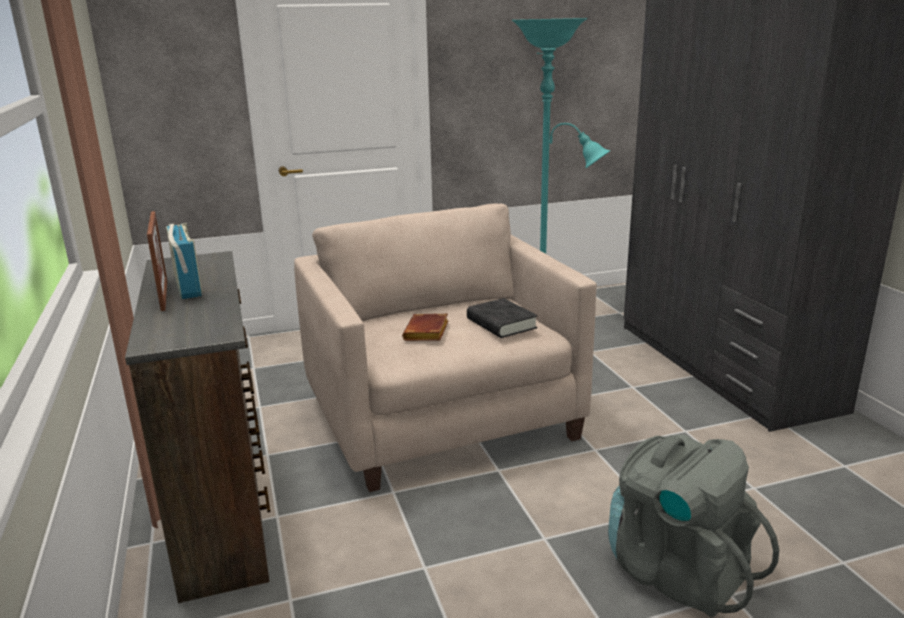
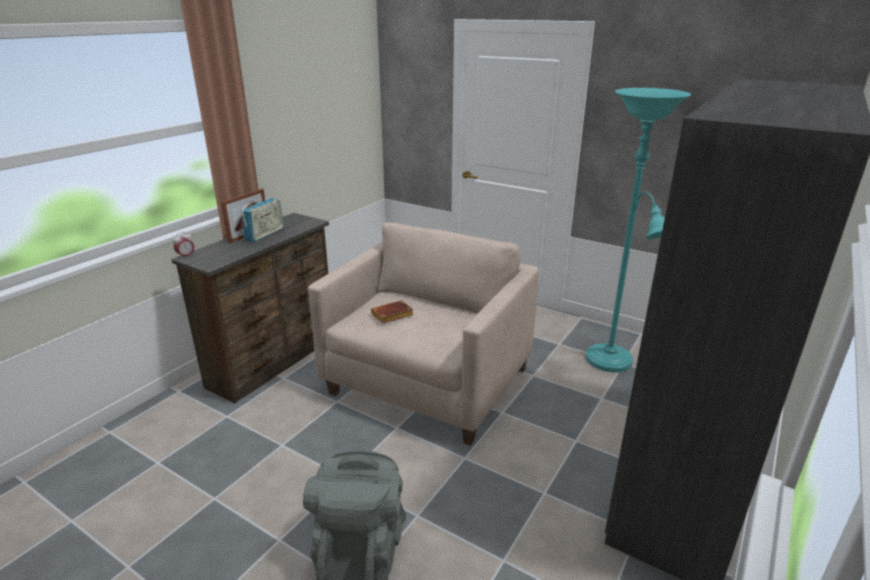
camera: 50 degrees right, 5 degrees up
black book [467,298,538,338] -> none
none -> alarm clock [173,232,194,259]

